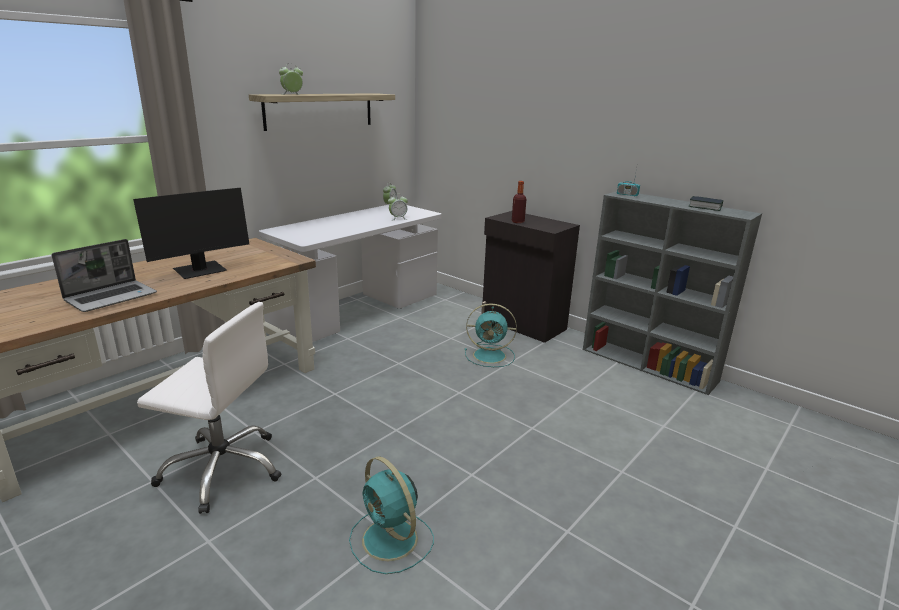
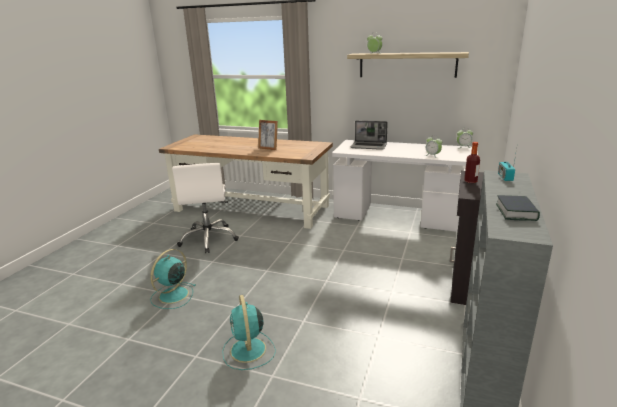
camera: 70 degrees right, 0 degrees up
laptop [52,239,157,312] -> laptop moved to [351,120,388,150]
monitor [133,188,249,279] -> picture frame [258,120,278,150]
turquoise fan [465,304,517,367] -> turquoise fan moved to [222,295,276,370]

